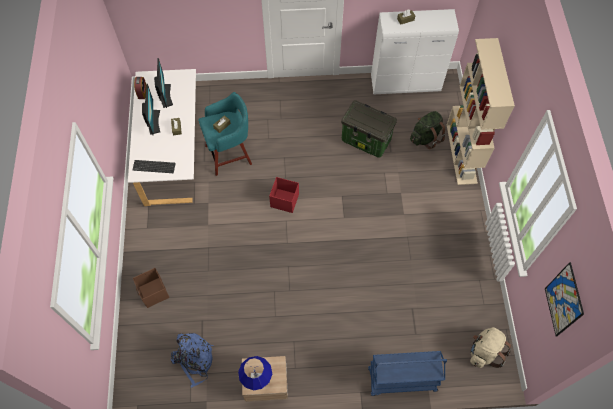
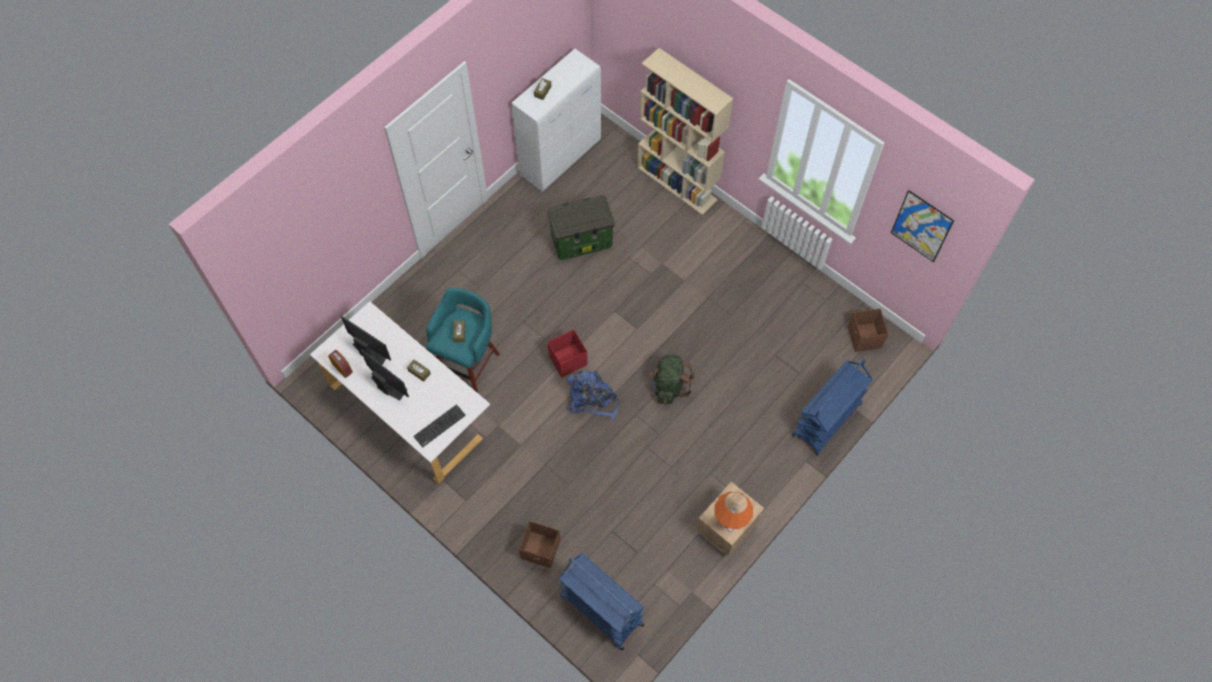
camera: 45 degrees left, 0 degrees up
blue backpack [171,333,214,388] -> blue backpack moved to [567,371,619,420]
blue table lamp [238,356,272,391] -> orange table lamp [715,492,753,532]
green backpack [410,111,446,149] -> green backpack moved to [650,354,694,404]
beige backpack [470,327,511,368] -> brown storage box [848,309,888,352]
none -> blue cart [559,553,644,650]

